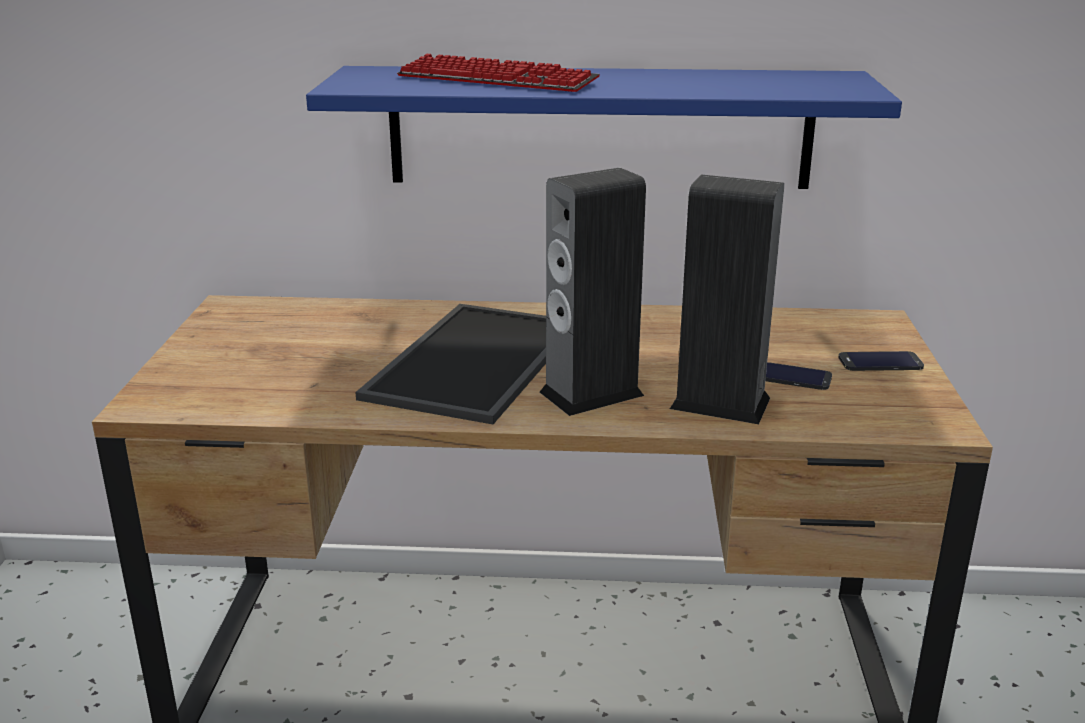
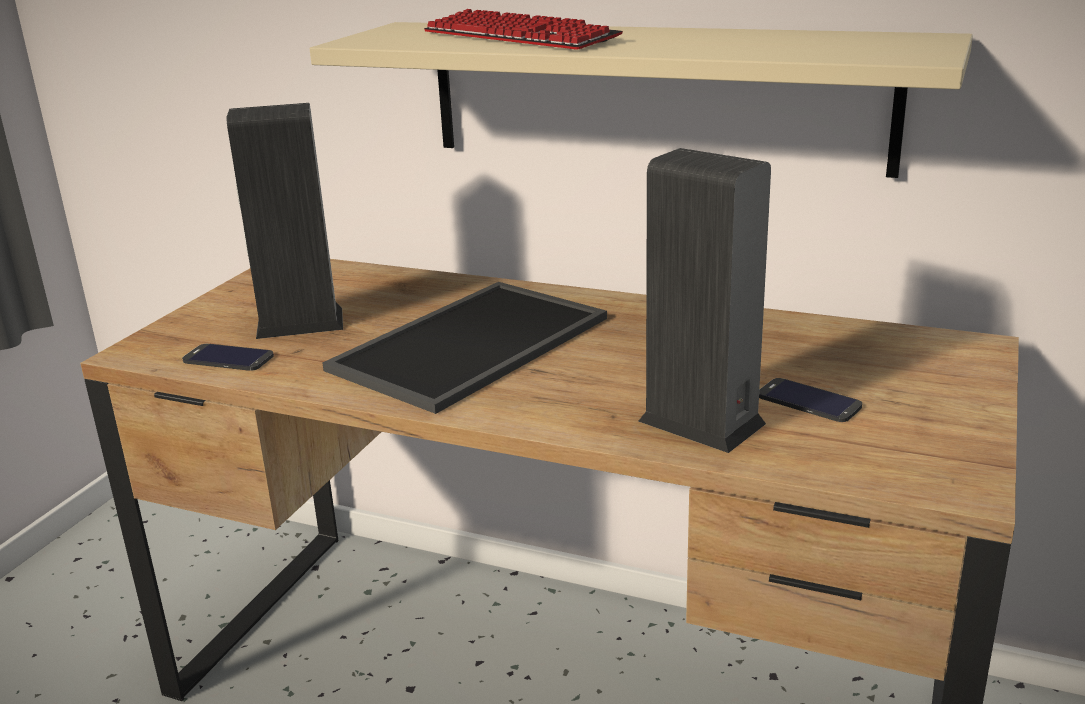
camera: 20 degrees right, 0 degrees up
blue shelf [306,66,902,189] -> beige shelf [310,22,973,178]
speaker [540,168,646,416] -> speaker moved to [226,103,343,339]
phone [838,351,924,371] -> phone moved to [182,344,274,371]

